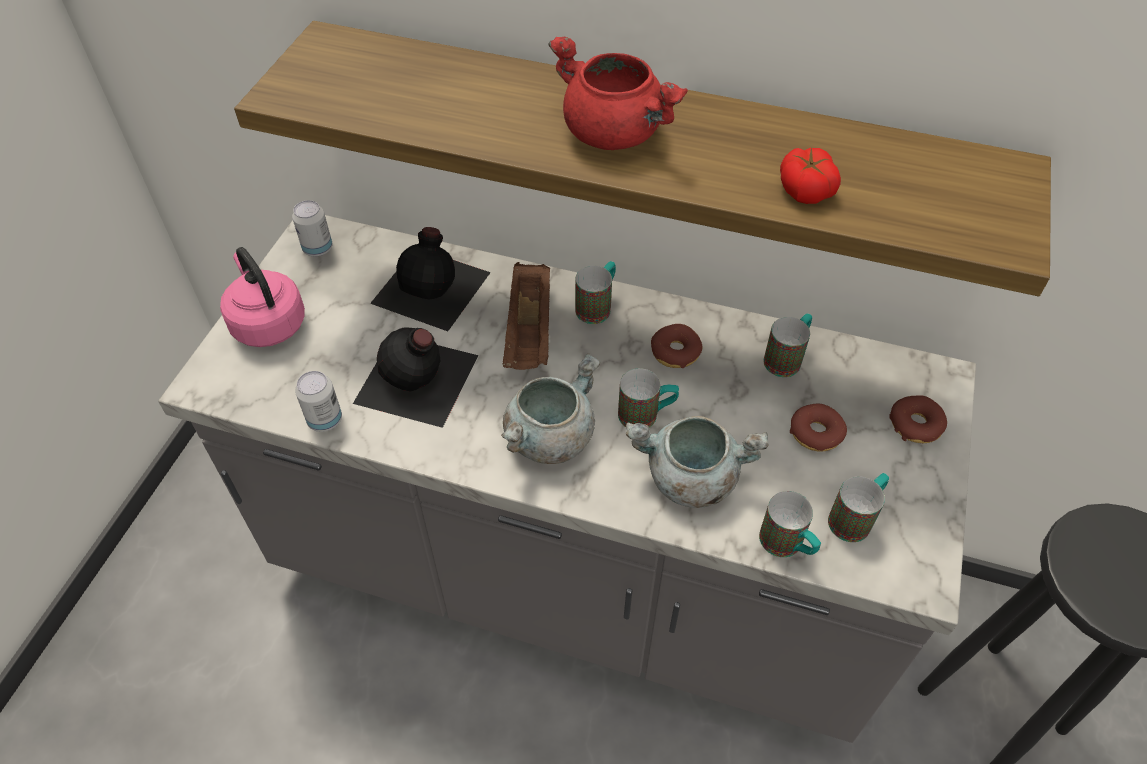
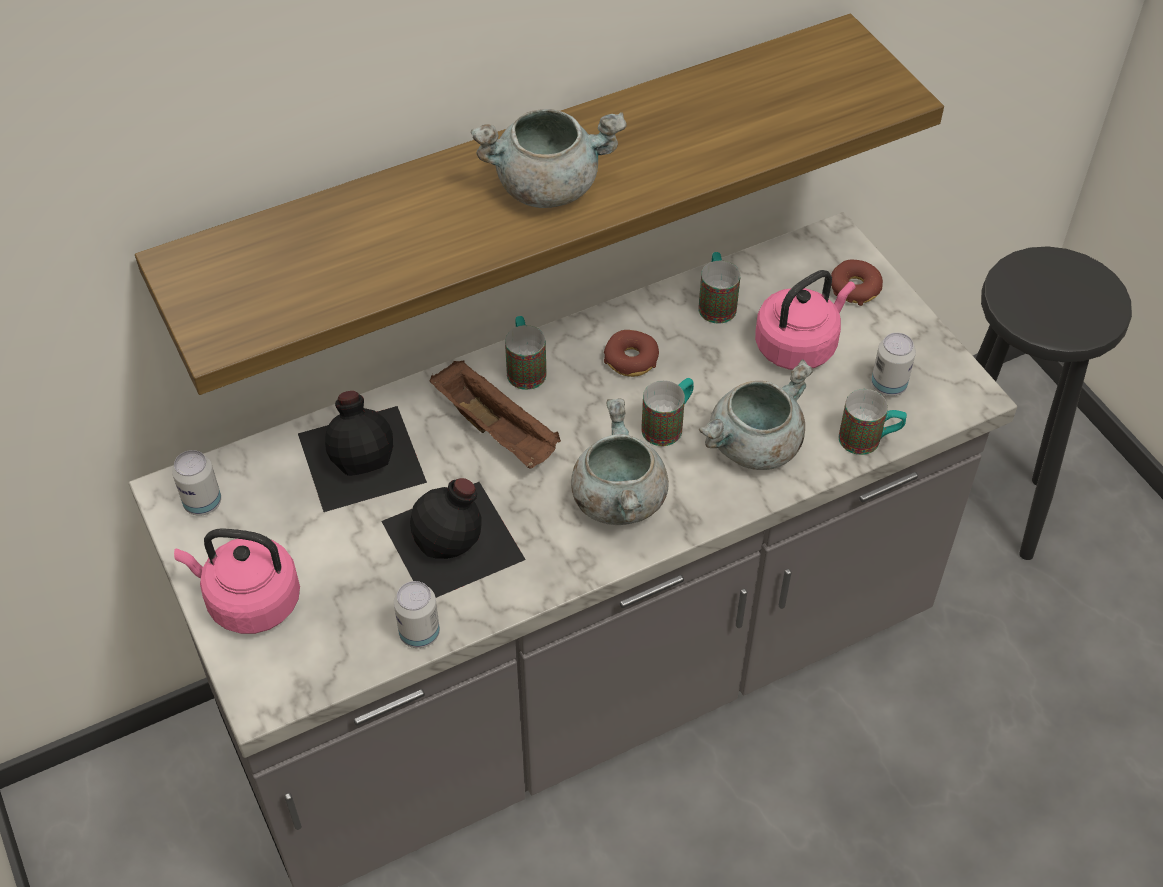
camera: 45 degrees left, 0 degrees up
red cooking pot [549,37,688,150] -> grey cooking pot [471,109,627,208]
tomato [780,147,841,204] -> none
donut [790,403,847,451] -> pink kettle [755,270,855,370]
mug [828,473,889,542] -> can [871,333,916,396]

